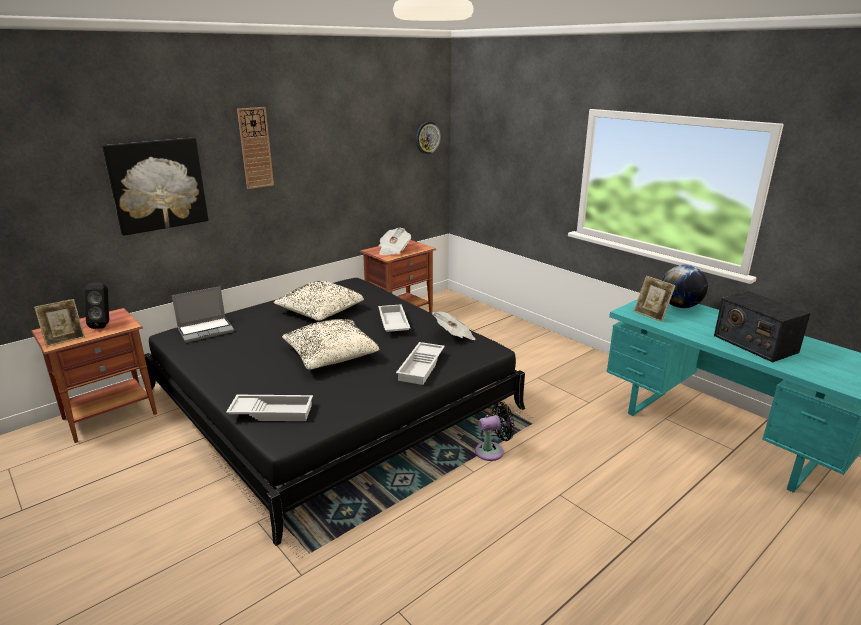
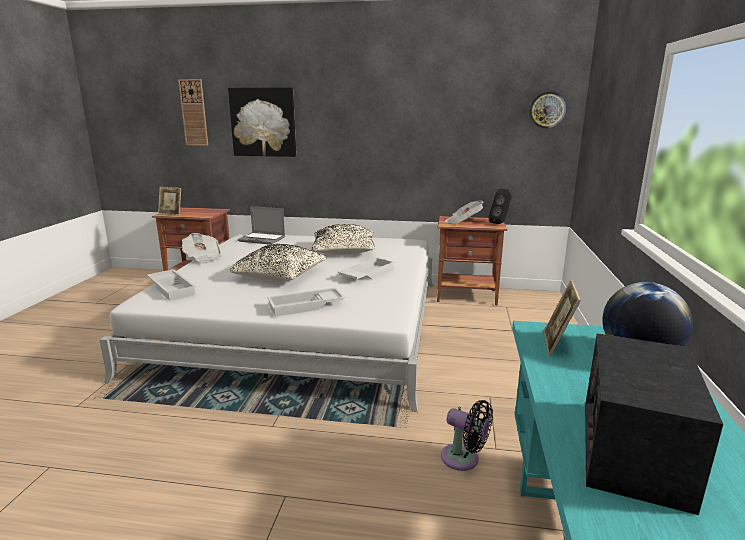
camera: 50 degrees right, 5 degrees down
black speaker [85,283,109,329] -> black speaker moved to [488,189,512,224]
black bed [144,278,525,546] -> white bed [100,234,433,412]
wall clock [237,107,274,189] -> wall clock moved to [178,79,208,146]
newspaper [432,311,476,340] -> newspaper moved to [182,233,221,264]
black fan [475,402,515,461] -> black fan moved to [441,400,493,471]

